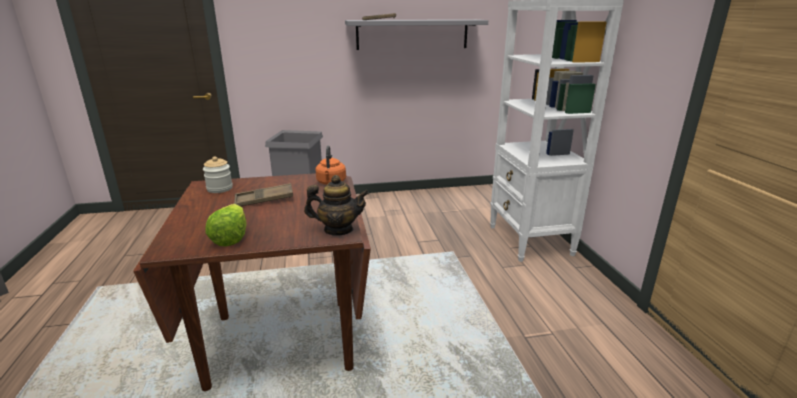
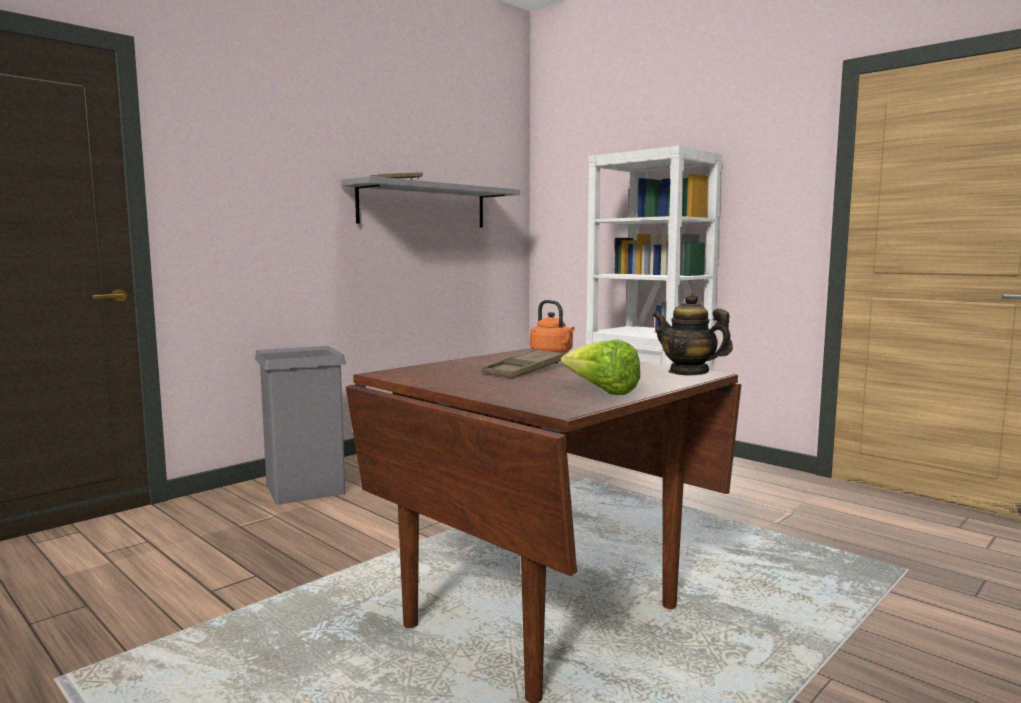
camera: 35 degrees left, 15 degrees down
jar [203,157,233,193] -> none
teapot [304,175,369,236] -> teapot turned 105 degrees counterclockwise [652,293,733,376]

